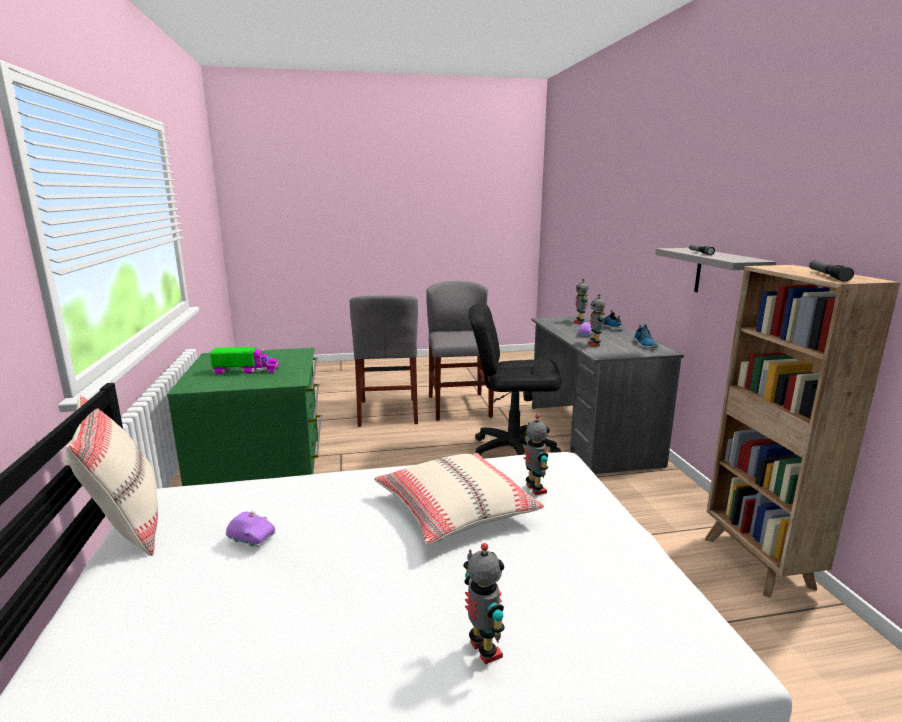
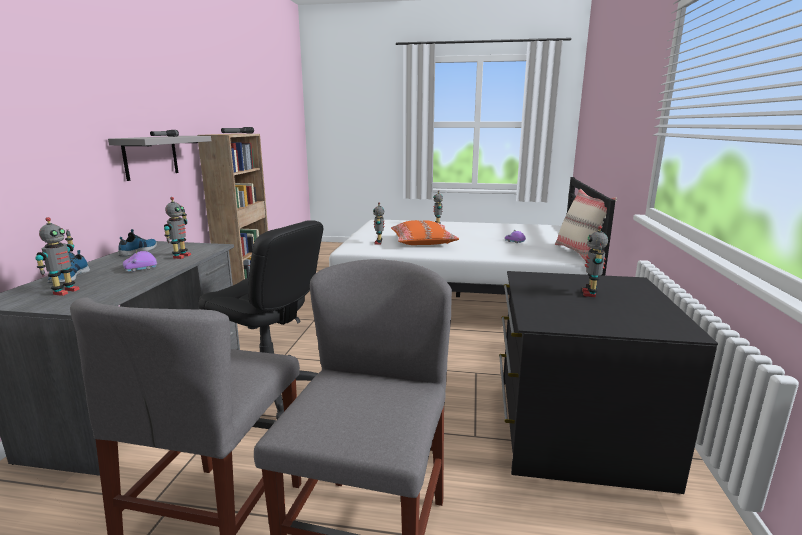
camera: 160 degrees left, 0 degrees up
green dresser [167,348,322,486] -> black dresser [499,271,718,494]
toy truck [210,347,279,374] -> toy robot [582,226,608,297]
beige pillow [374,453,544,545] -> orange pillow [391,220,459,245]

